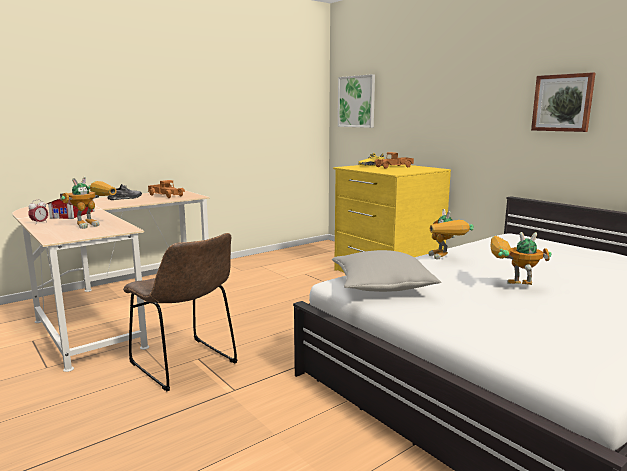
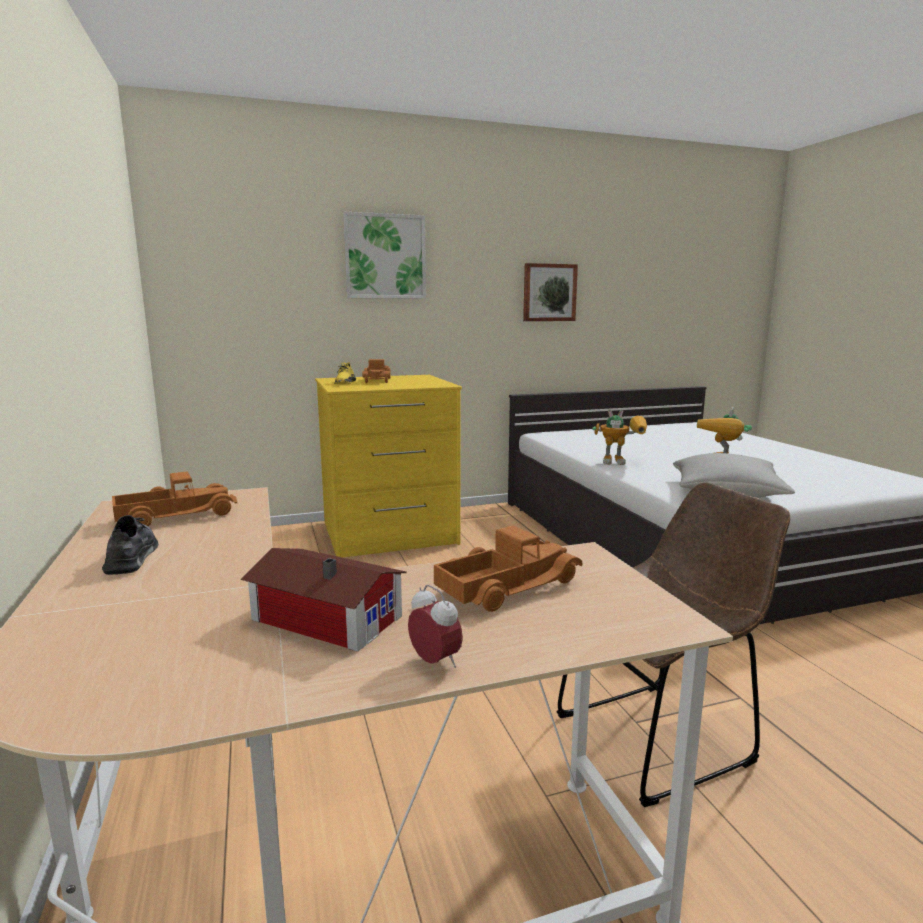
camera: 70 degrees left, 0 degrees up
toy robot [61,177,117,229] -> toy truck [434,525,582,612]
picture [338,74,375,128] -> picture moved to [343,212,426,299]

